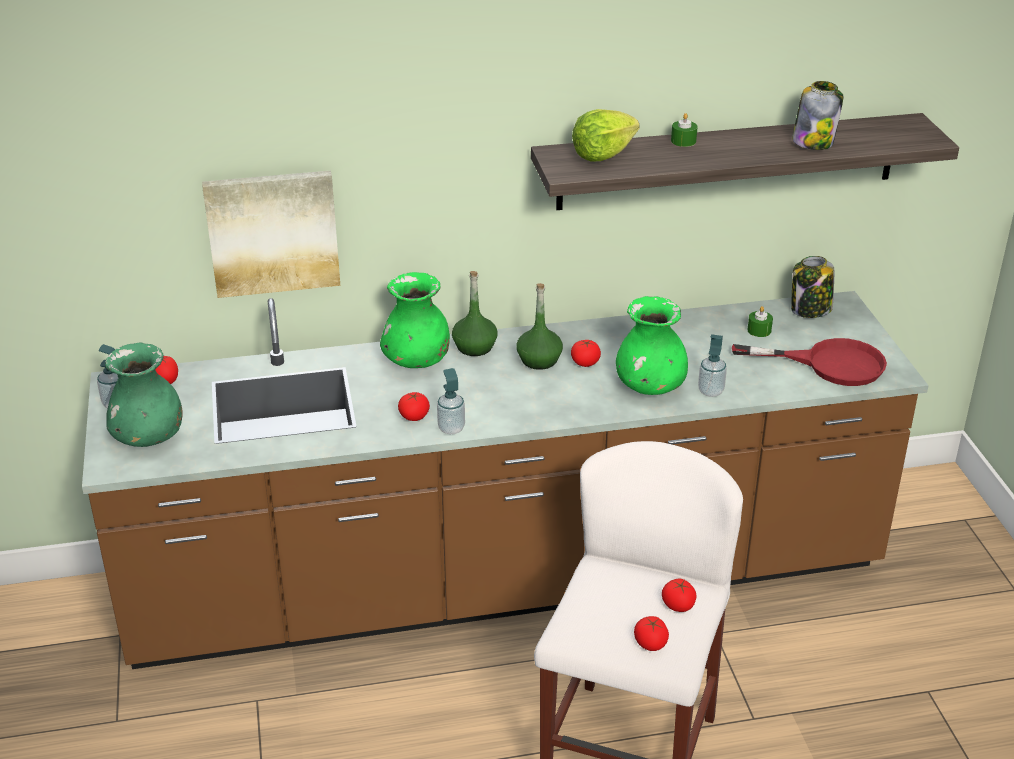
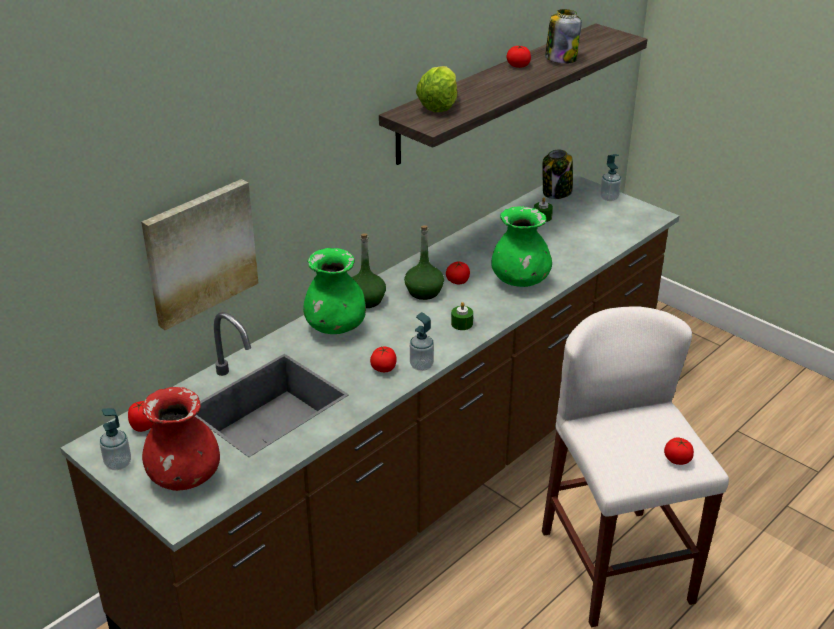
camera: 35 degrees left, 0 degrees up
green vase [105,343,183,447] -> red vase [142,387,220,491]
tomato [662,579,696,612] -> tomato moved to [506,45,531,68]
green candle [671,113,698,147] -> green candle moved to [451,302,473,330]
soap dispenser [698,334,727,397] -> soap dispenser moved to [600,154,621,201]
red frying pan [732,338,887,386] -> none

